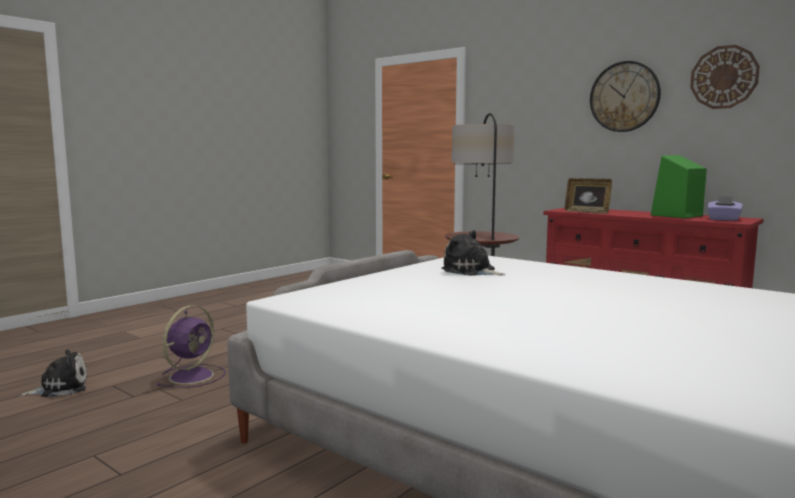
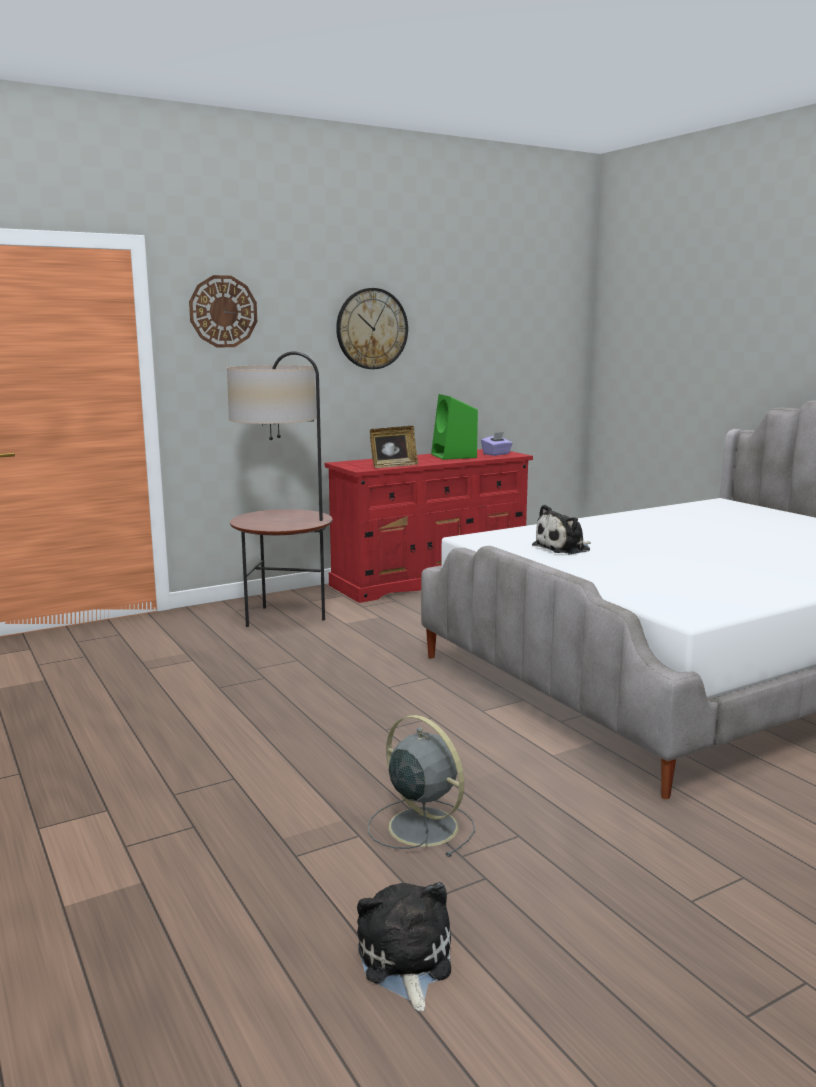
camera: 70 degrees left, 5 degrees up
purple fan [156,305,225,388] -> grey fan [368,715,475,857]
wall clock [690,45,760,109] -> wall clock moved to [189,275,257,347]

